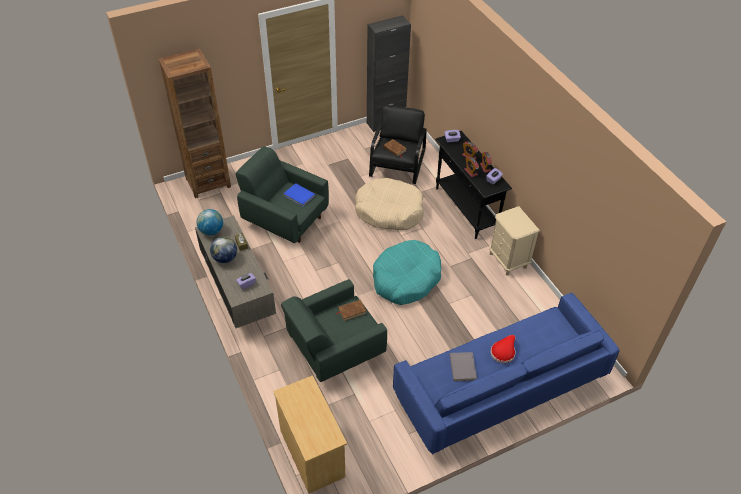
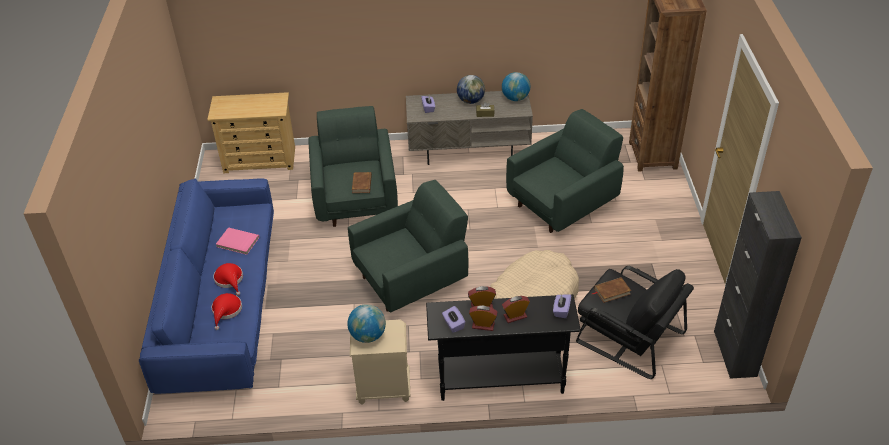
camera: 115 degrees right, 5 degrees down
blue book [283,183,316,206] -> none
turquoise dog bed [373,240,441,305] -> green armchair [348,180,468,312]
grey book [449,352,477,381] -> pink book [216,227,259,255]
none -> red hat [211,293,242,330]
none -> globe [347,304,386,343]

